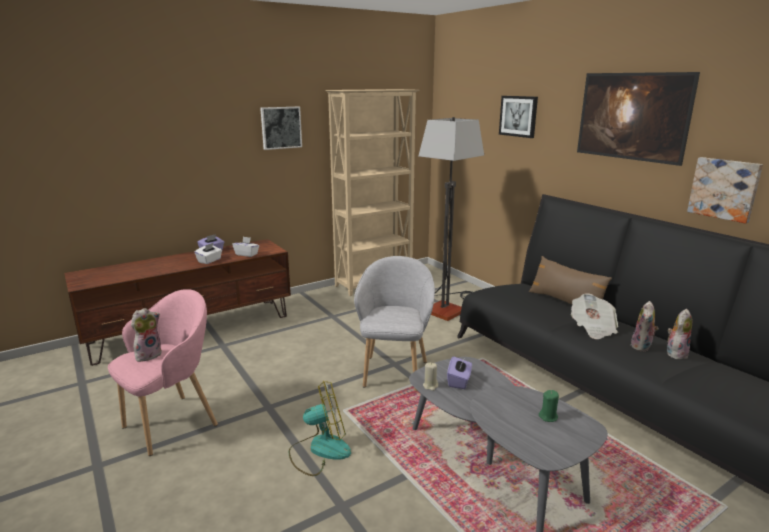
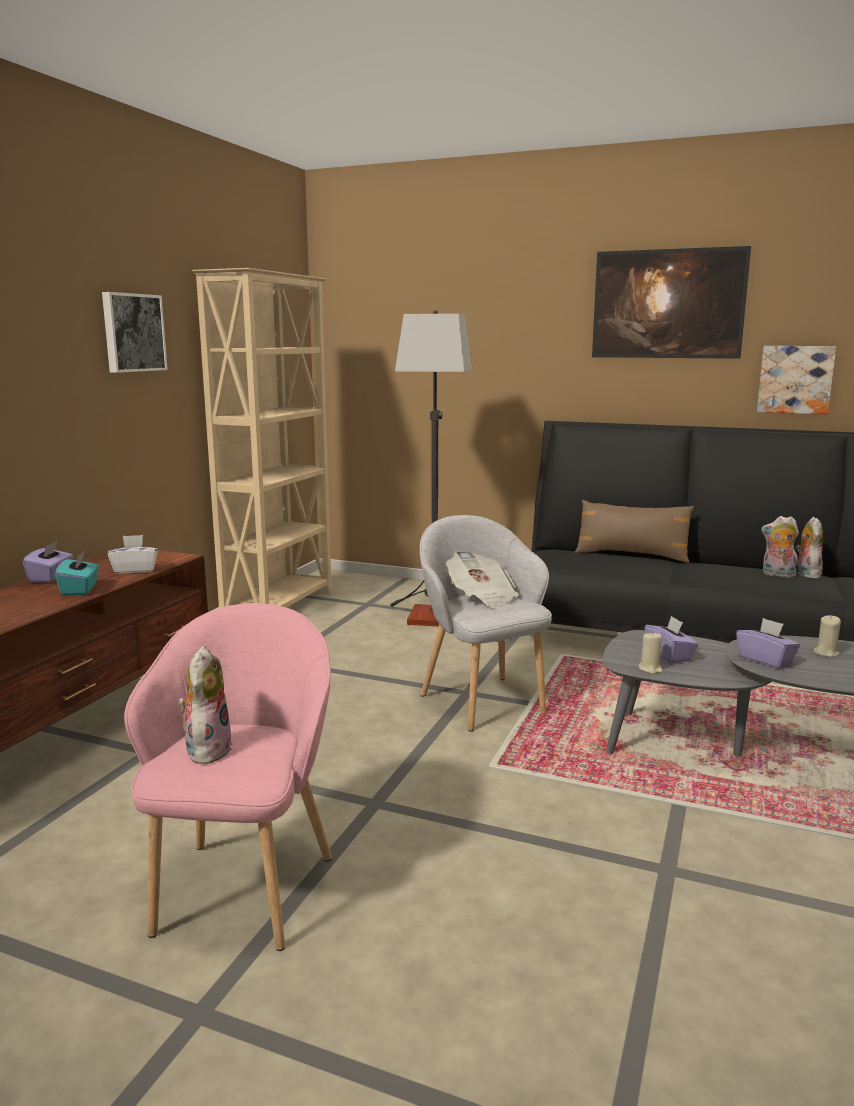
camera: 35 degrees left, 5 degrees down
white tissue box [195,243,222,264] -> turquoise tissue box [55,551,99,596]
fan [289,381,351,476] -> none
picture [499,96,538,138] -> none
green candle [539,390,559,422] -> beige candle [814,615,841,657]
newspaper [571,293,618,339] -> newspaper moved to [446,552,519,609]
plush toy [631,301,659,352] -> plush toy turned 120 degrees clockwise [761,516,799,578]
none -> purple tissue box [736,618,800,669]

